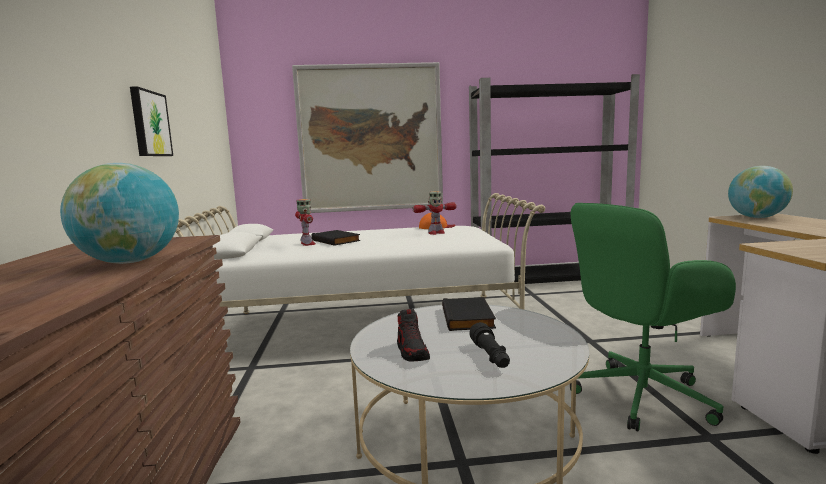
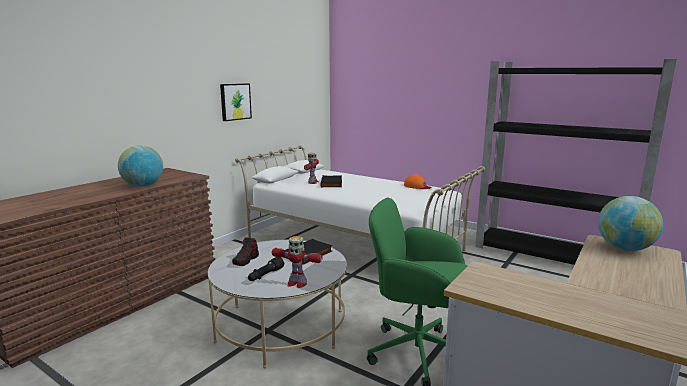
camera: 40 degrees right, 5 degrees up
picture [292,62,443,213] -> none
toy robot [413,191,456,235] -> toy robot moved to [272,236,323,288]

